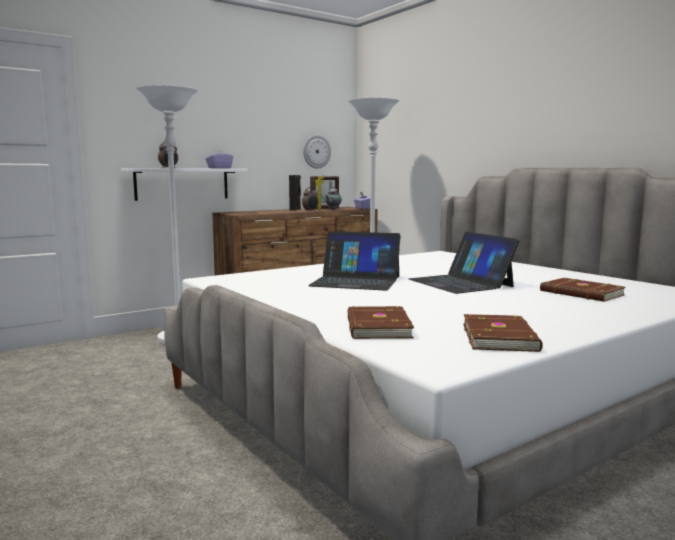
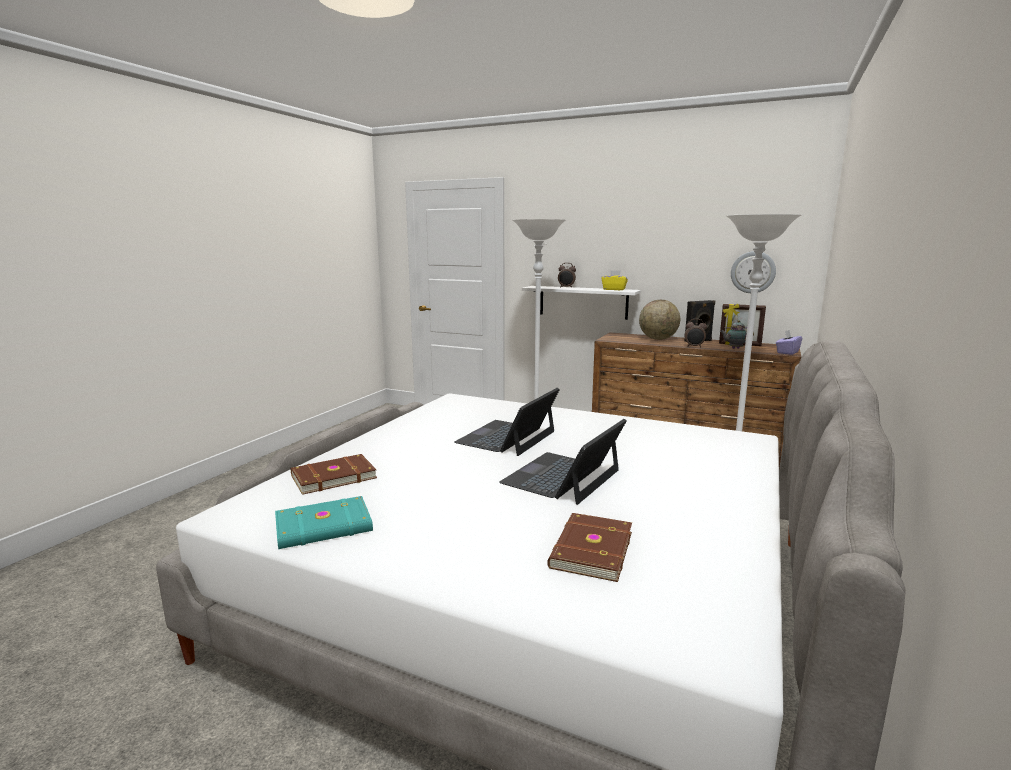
camera: 60 degrees right, 5 degrees up
purple tissue box [206,149,233,169] -> yellow tissue box [601,270,628,290]
laptop [308,231,401,291] -> laptop turned 45 degrees clockwise [454,388,560,456]
brown book [463,314,543,352] -> turquoise book [275,496,373,549]
none -> globe [639,300,680,340]

